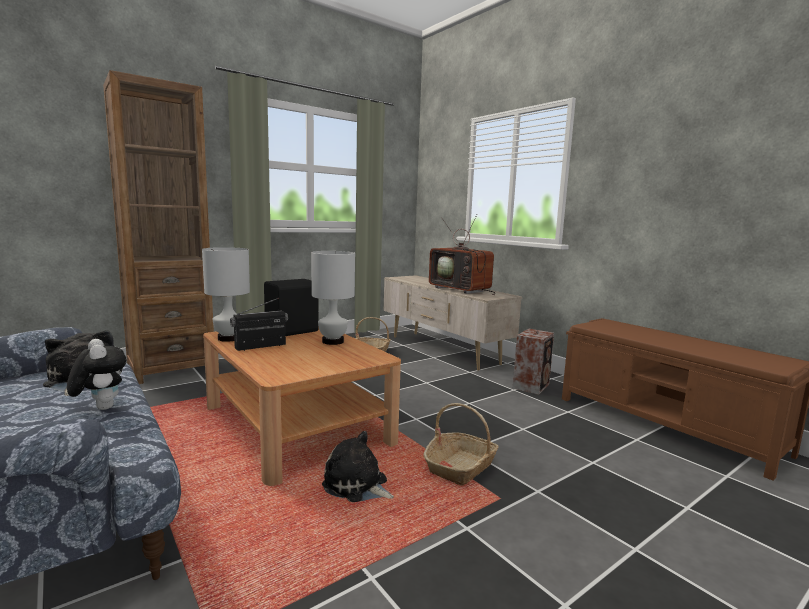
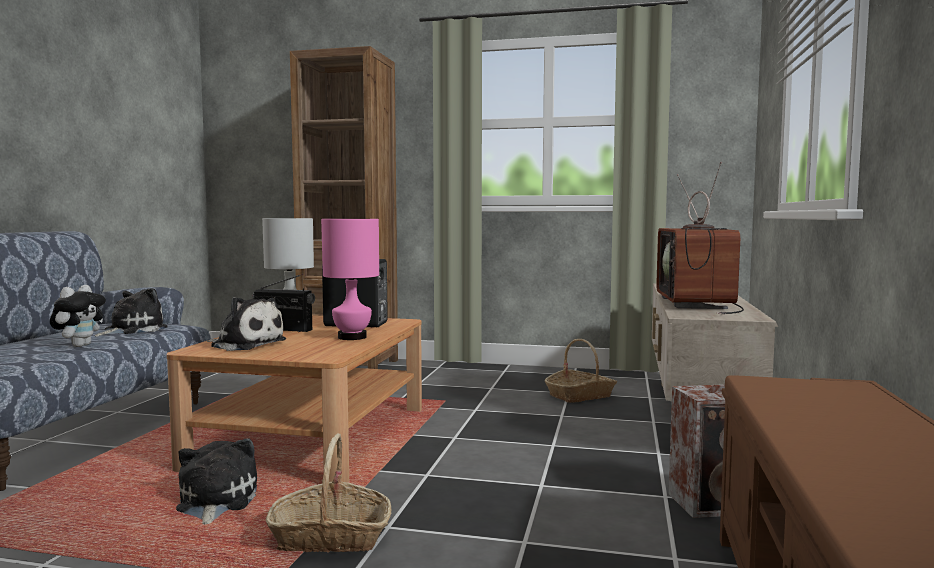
camera: 50 degrees right, 5 degrees down
white table lamp [311,251,355,345] -> pink table lamp [321,219,379,340]
none -> plush toy [207,297,286,351]

